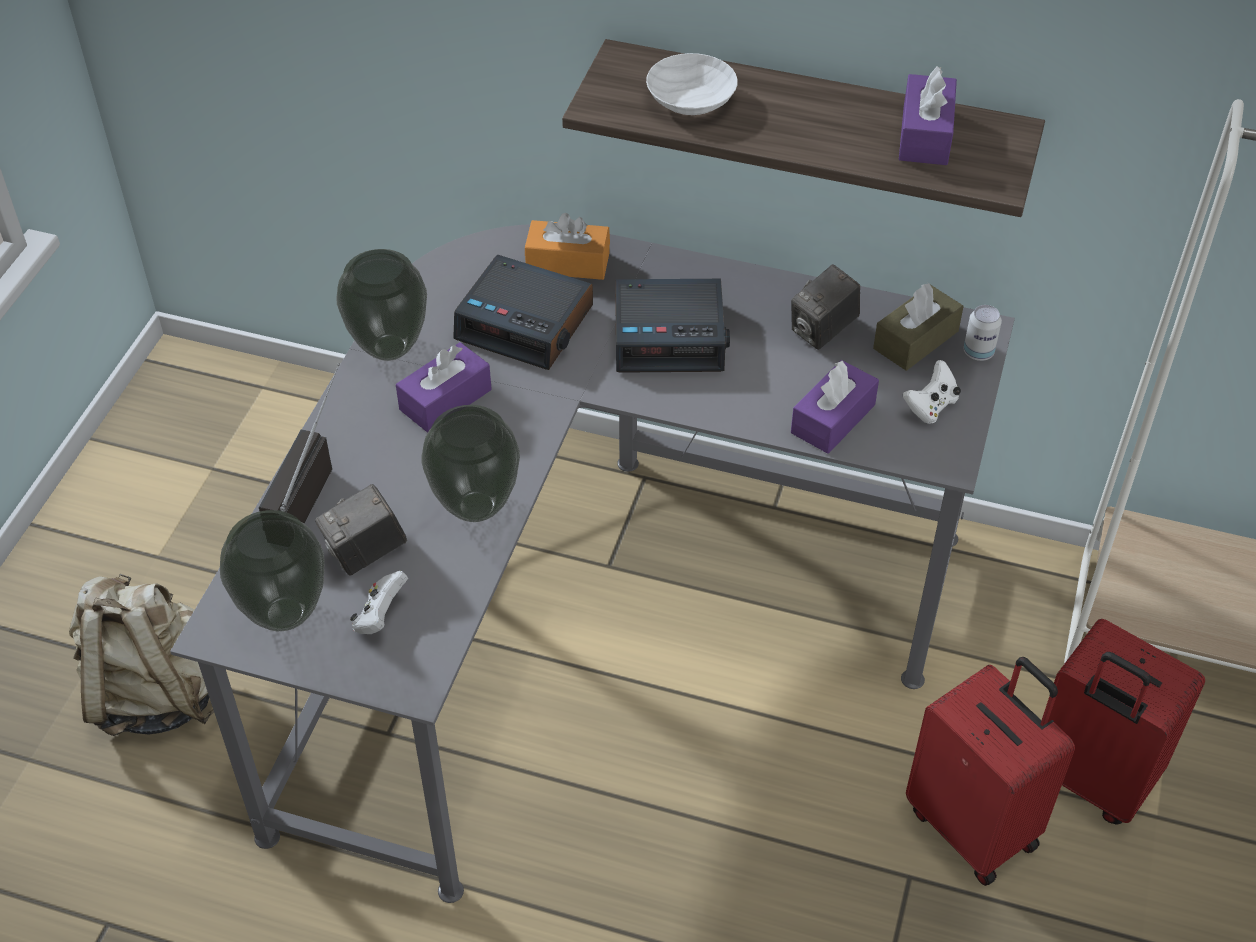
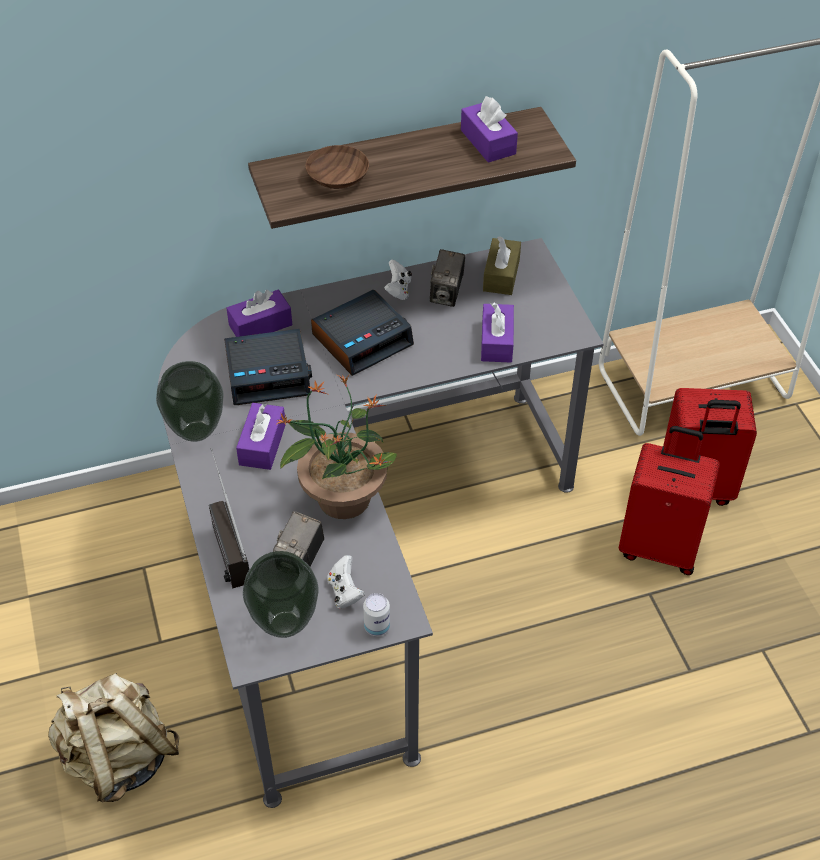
camera: 35 degrees left, 0 degrees up
vase [422,405,520,522] -> potted plant [276,374,397,519]
orange tissue box [525,213,610,280] -> purple tissue box [226,290,292,337]
white bowl [646,53,738,115] -> brown bowl [305,145,369,189]
white game controller [903,360,961,424] -> white game controller moved to [384,260,412,300]
can [963,305,1002,361] -> can moved to [363,593,390,636]

